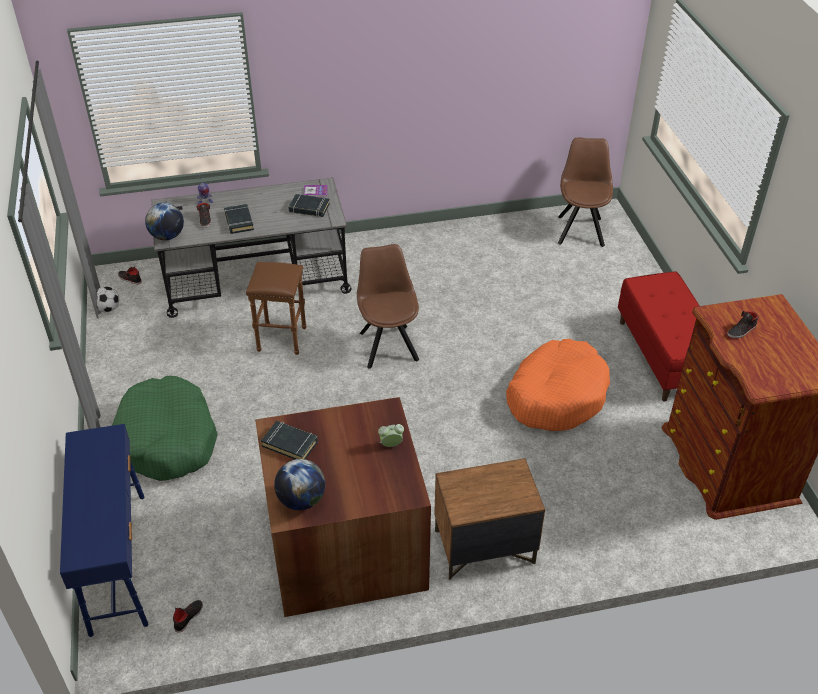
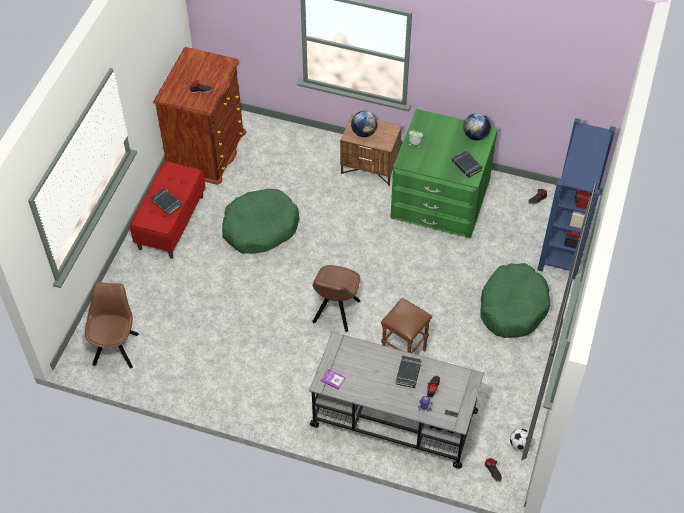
camera: 150 degrees left, 10 degrees up
blue console table [60,424,148,637] -> blue bookcase [538,118,616,280]
globe [145,203,184,240] -> globe moved to [351,111,377,137]
brown dresser [255,397,431,617] -> green dresser [390,109,498,238]
black book [288,194,330,217] -> black book moved to [151,188,182,215]
orange dog bed [506,339,610,431] -> green dog bed [222,189,300,254]
brown chair [558,137,613,247] -> brown chair turned 150 degrees clockwise [85,282,139,369]

